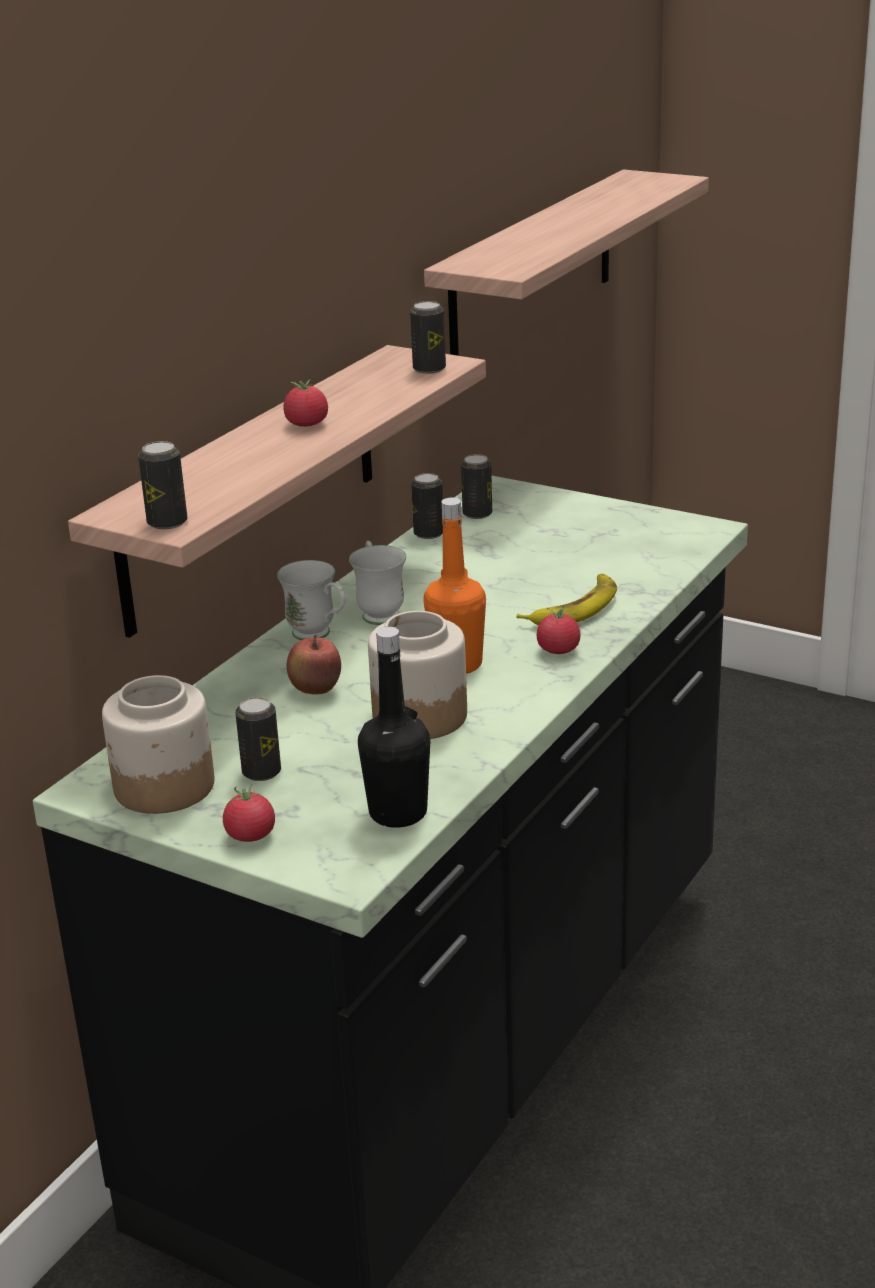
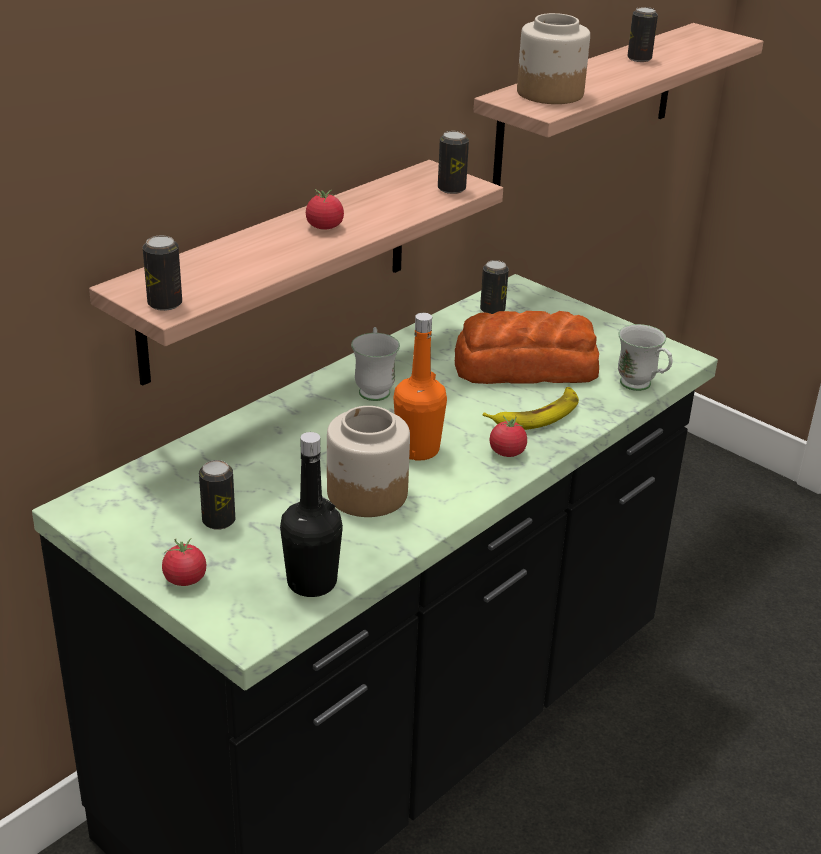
camera: 10 degrees right, 5 degrees up
jar [102,675,214,814] -> jar moved to [517,13,590,104]
white mug [277,560,346,640] -> white mug moved to [618,324,673,391]
apple [287,635,341,695] -> none
can [411,473,443,539] -> can moved to [627,7,658,62]
none -> bread [455,311,599,384]

